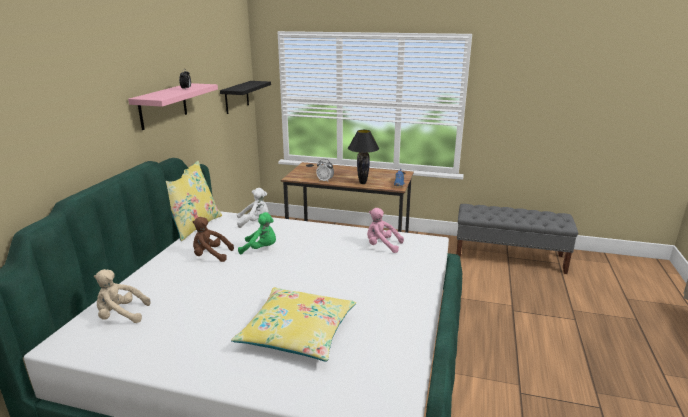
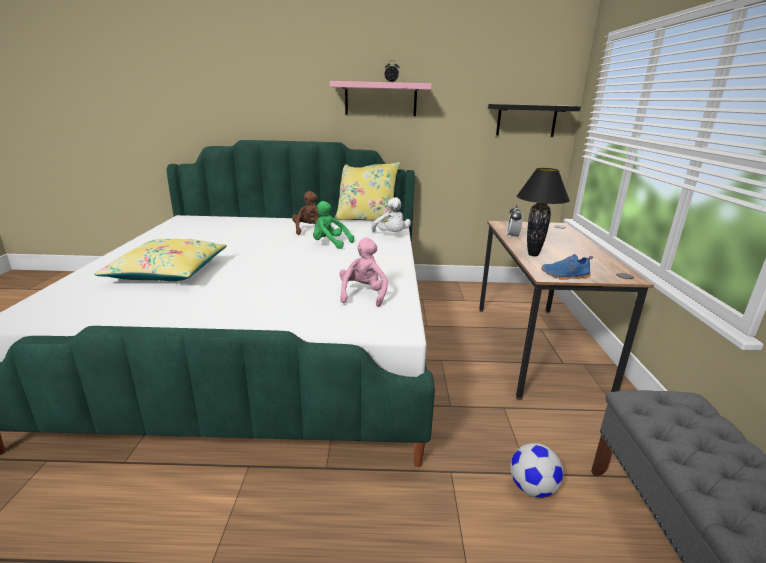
camera: 75 degrees right, 0 degrees up
beige plush toy [94,269,151,323] -> none
green plush toy [238,212,276,254] -> green plush toy turned 120 degrees clockwise [313,201,354,249]
none -> football [510,443,564,498]

